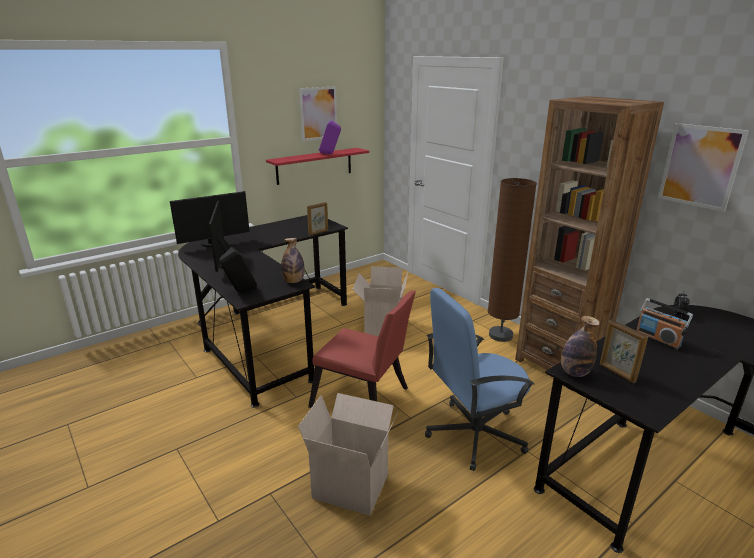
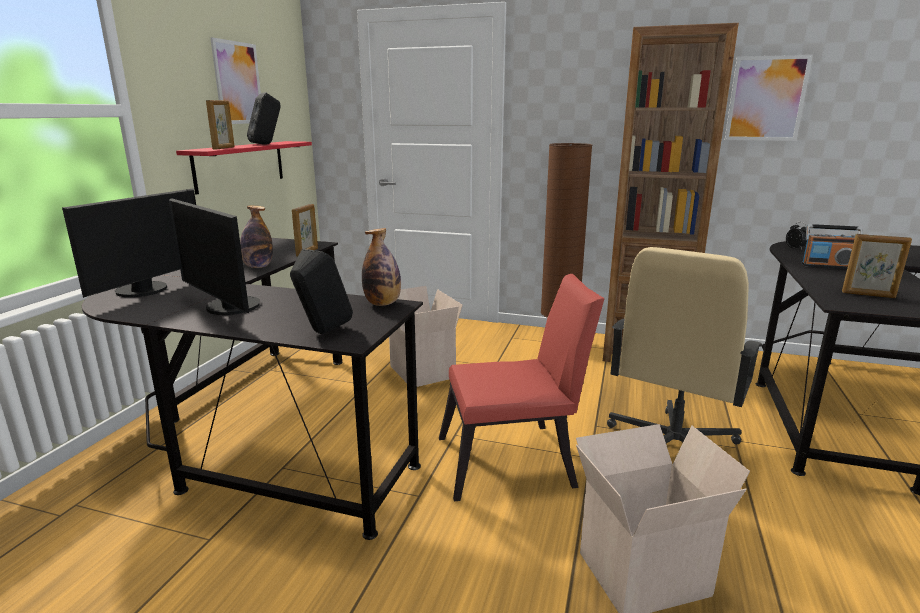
camera: 35 degrees left, 5 degrees down
purple speaker [319,121,341,154] -> black speaker [247,92,281,145]
blue office chair [425,288,535,471] -> beige office chair [607,247,762,444]
bottle [561,316,600,377] -> bottle moved to [240,205,273,268]
none -> picture frame [206,100,235,149]

